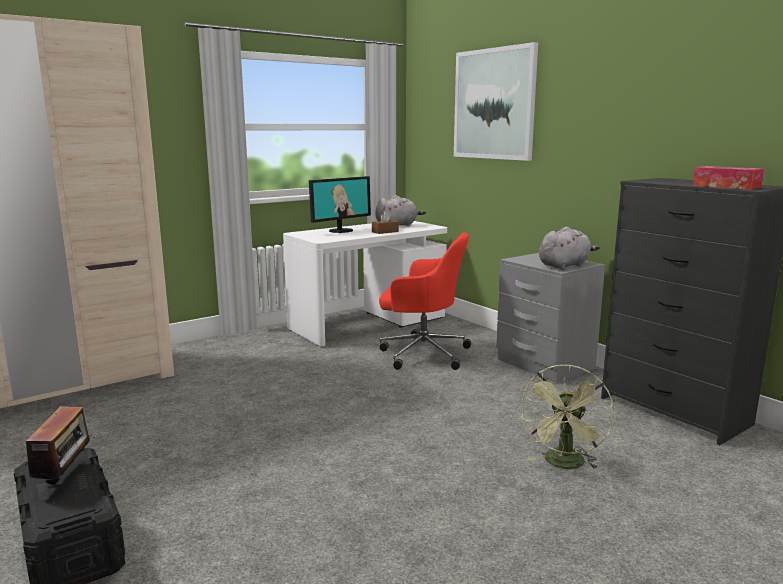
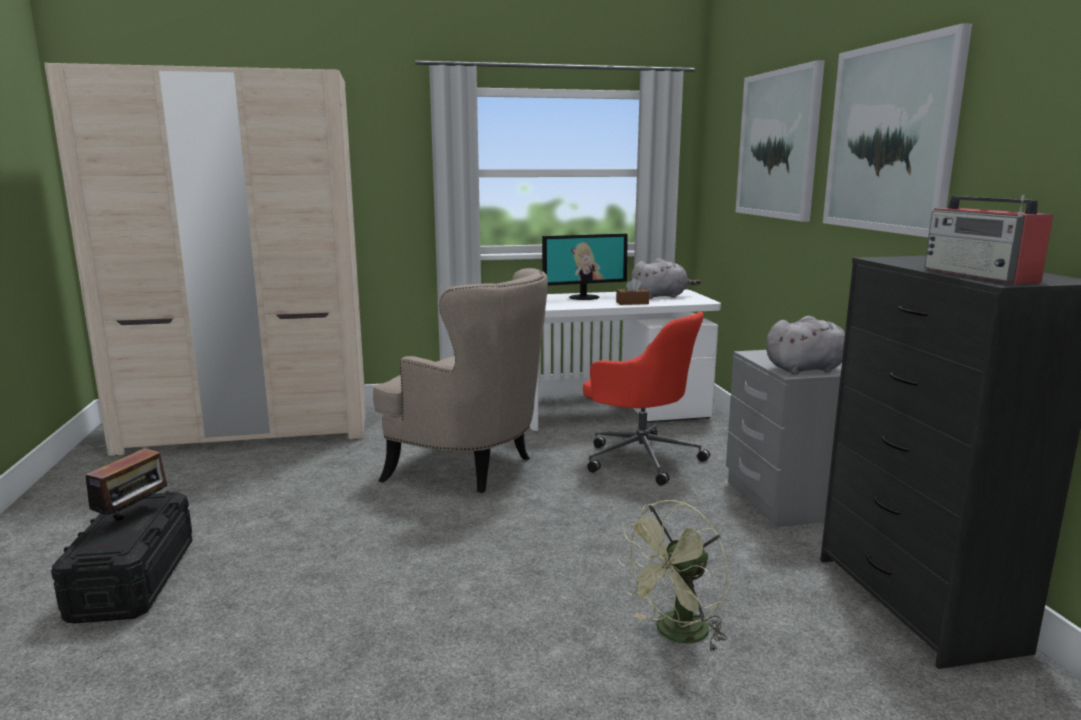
camera: 25 degrees right, 0 degrees up
tissue box [693,166,764,190] -> radio [924,195,1054,284]
none -> beige armchair [373,268,548,493]
none -> picture [823,23,972,237]

